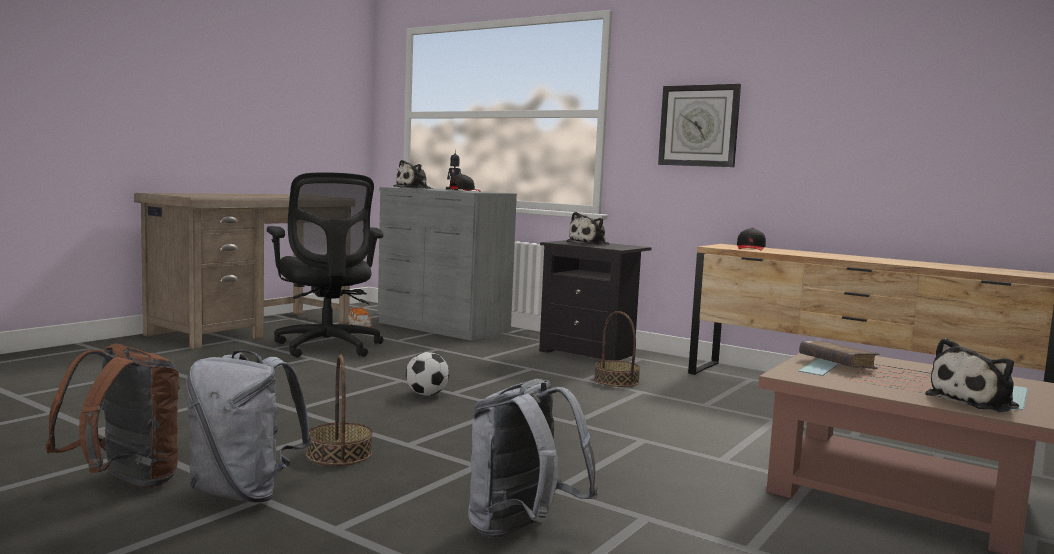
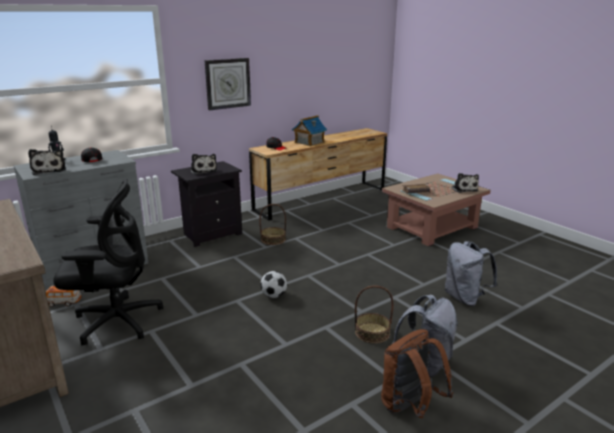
camera: 70 degrees left, 15 degrees up
none -> toy house [292,115,327,146]

